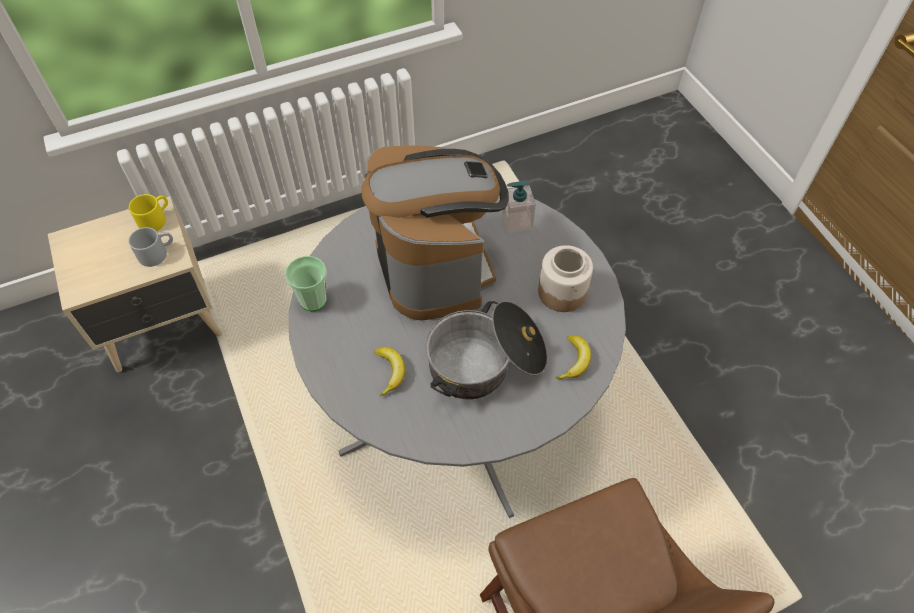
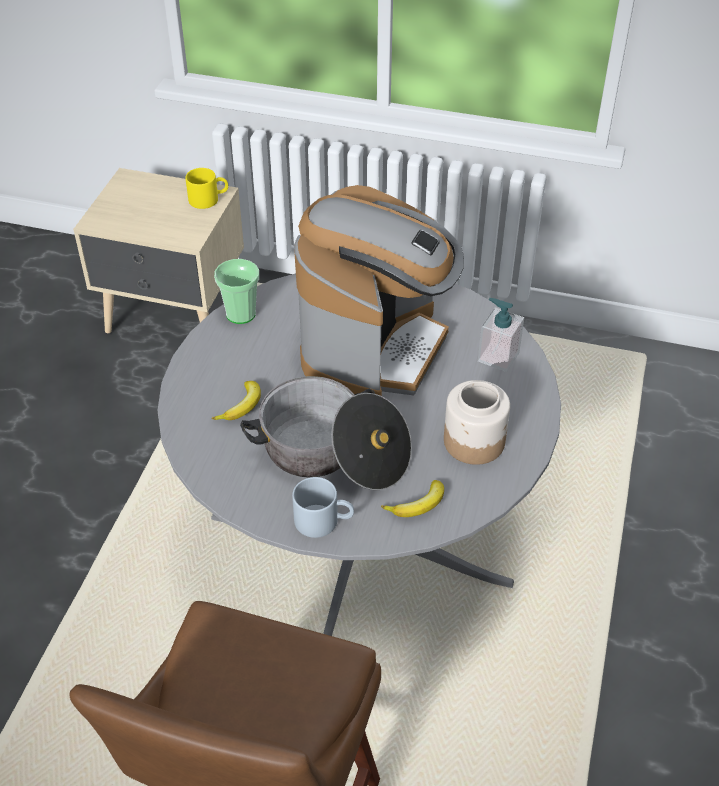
camera: 40 degrees right, 10 degrees down
grey mug [128,227,173,267] -> grey mug moved to [292,477,354,538]

